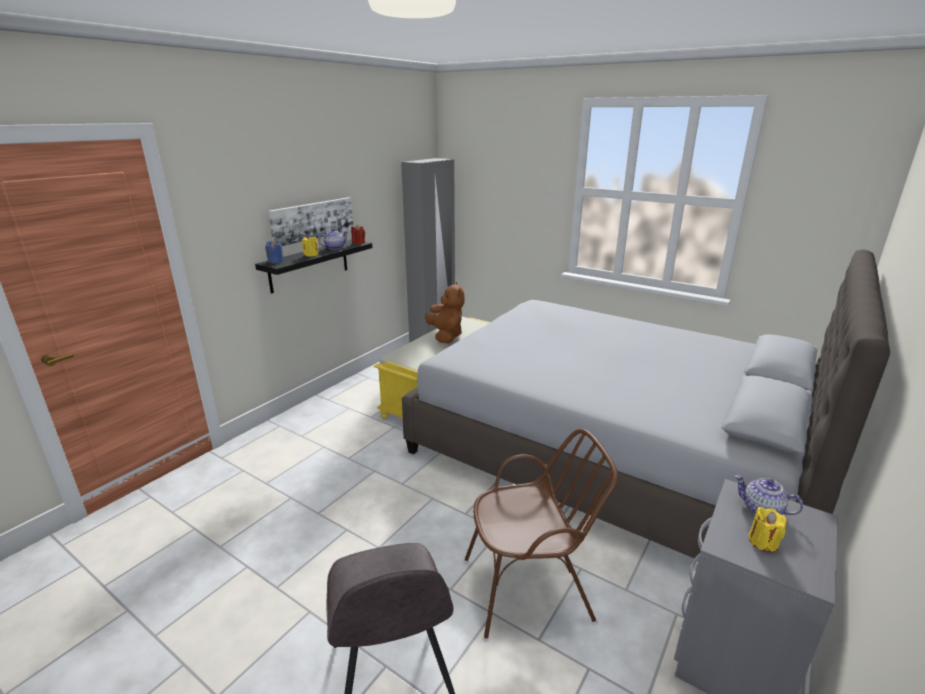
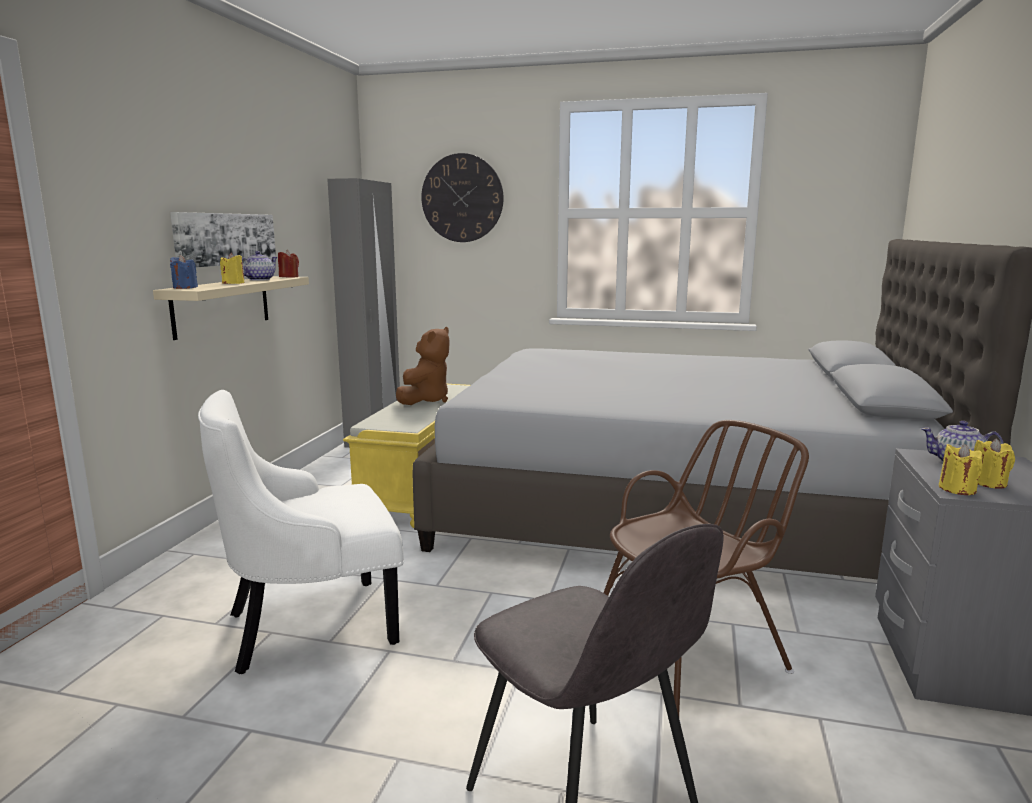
camera: 20 degrees left, 10 degrees down
black shelf [255,240,373,294] -> beige shelf [153,276,309,340]
brown plush toy [425,282,464,344] -> brown plush toy turned 60 degrees clockwise [396,327,450,405]
none -> white chair [198,390,404,674]
none -> wall clock [421,153,504,242]
none -> yellow candle [939,444,983,495]

